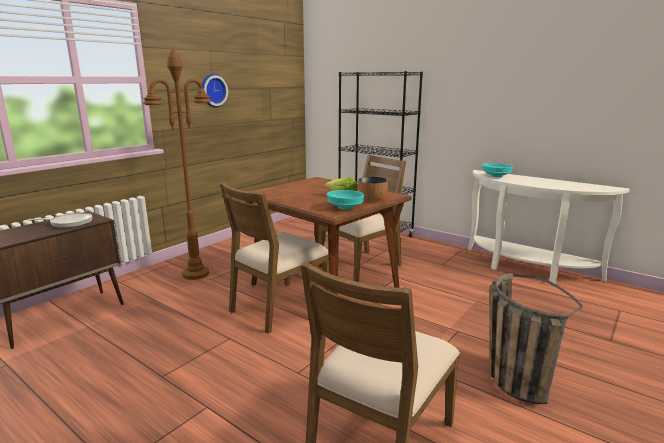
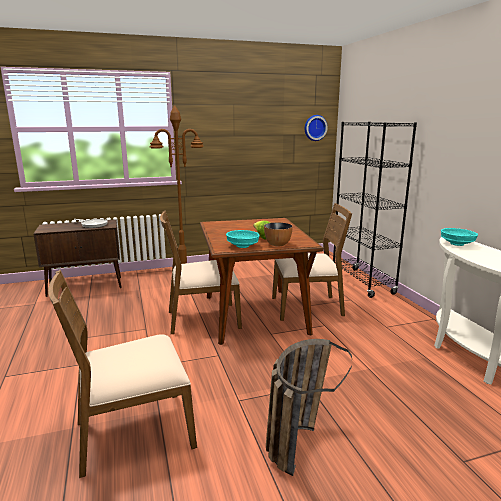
camera: 35 degrees right, 0 degrees up
wall clock [202,74,228,108] -> wall clock moved to [305,115,328,141]

